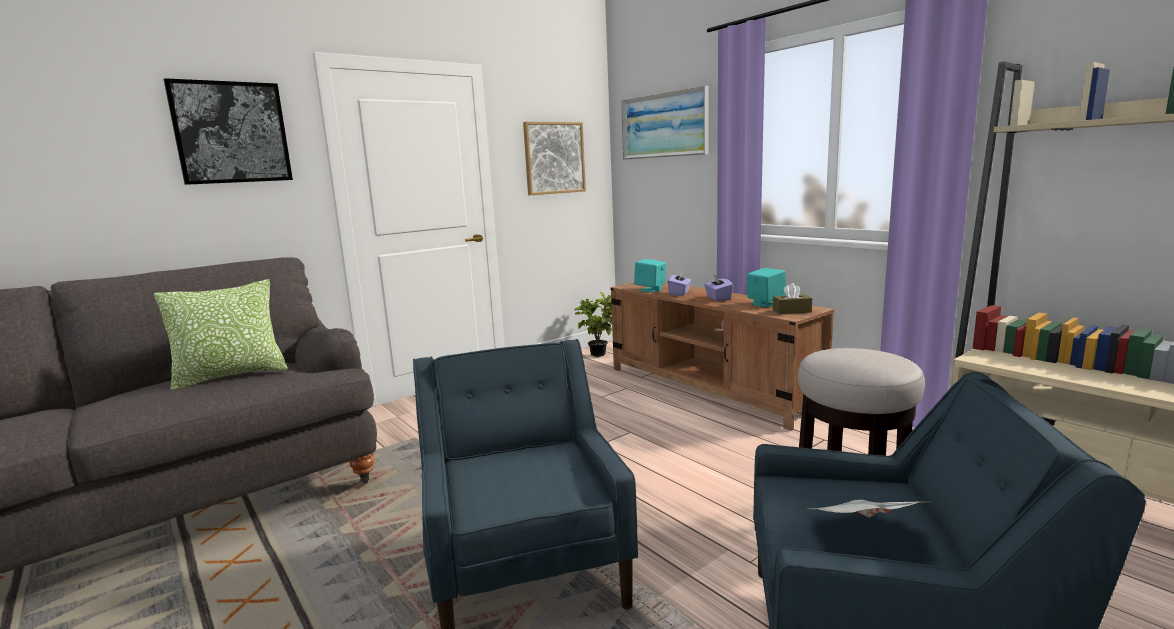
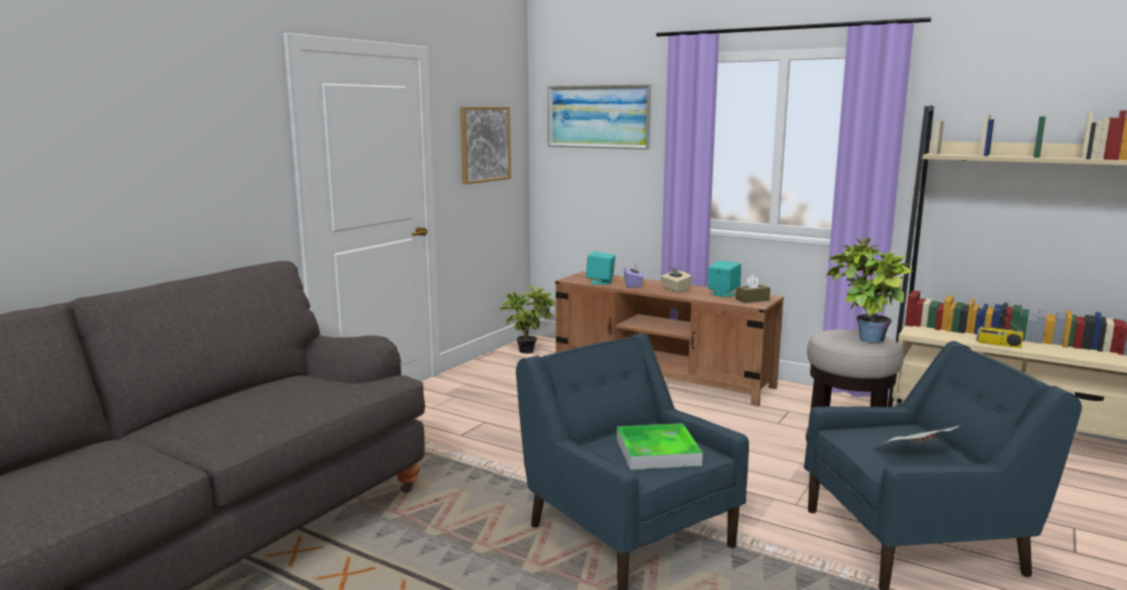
camera: 20 degrees left, 0 degrees up
pillow [154,279,288,390] -> none
picture [164,78,293,185] -> none
purple tissue box [704,275,733,301] -> beige tissue box [660,266,692,292]
none -> tray [616,423,703,470]
none -> potted plant [826,238,914,343]
none -> radio [976,307,1023,348]

